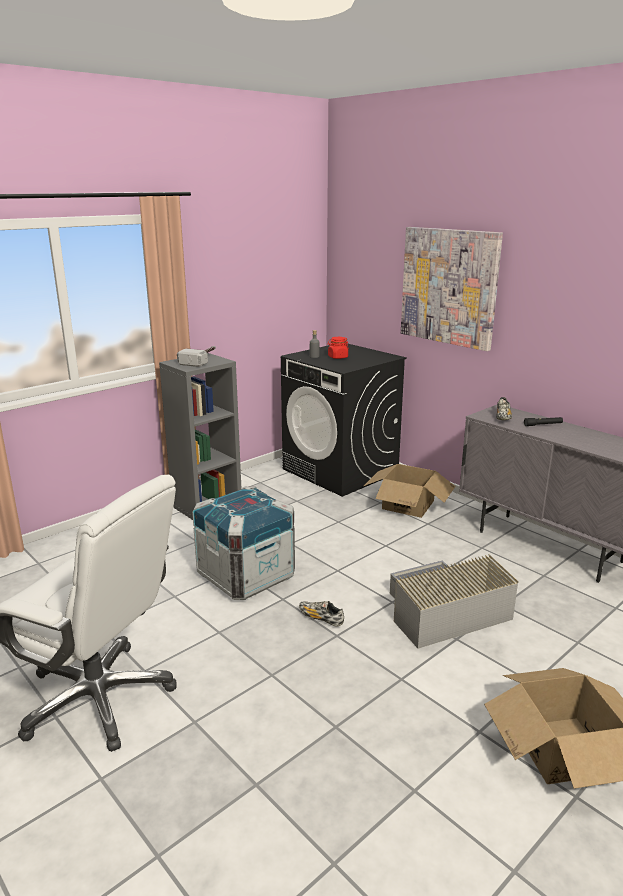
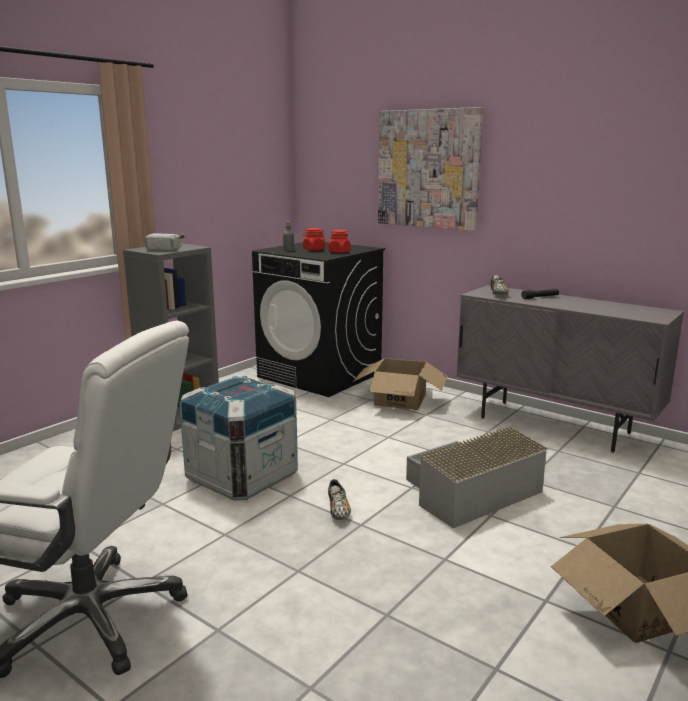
camera: 10 degrees left, 5 degrees down
shoe [299,601,344,627] -> shoe turned 120 degrees counterclockwise [328,479,351,520]
none -> red jar [328,230,351,253]

